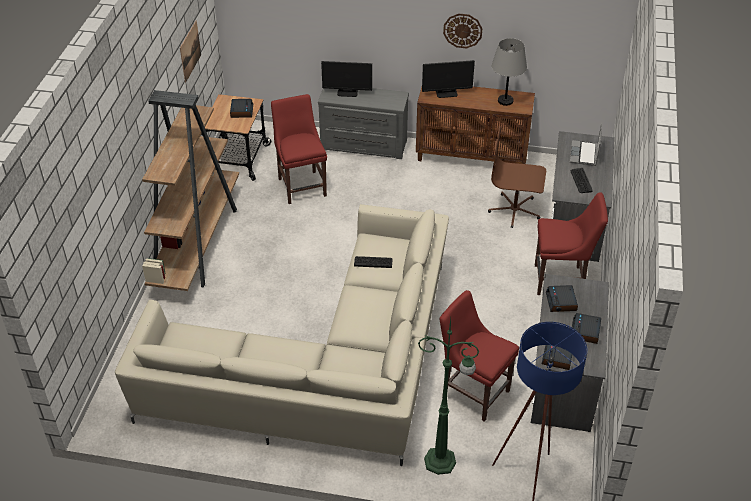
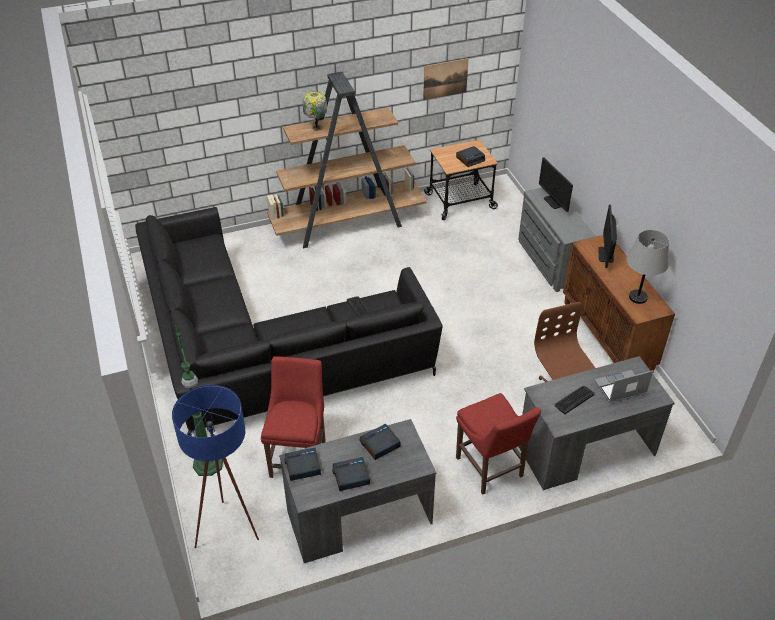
camera: 60 degrees right, 0 degrees up
beige sofa [115,204,449,466] -> black sofa [135,207,443,436]
red chair [271,94,327,204] -> none
monitor [422,60,475,98] -> monitor turned 45 degrees clockwise [598,205,617,268]
wall clock [443,14,483,48] -> none
none -> table lamp [303,91,327,131]

